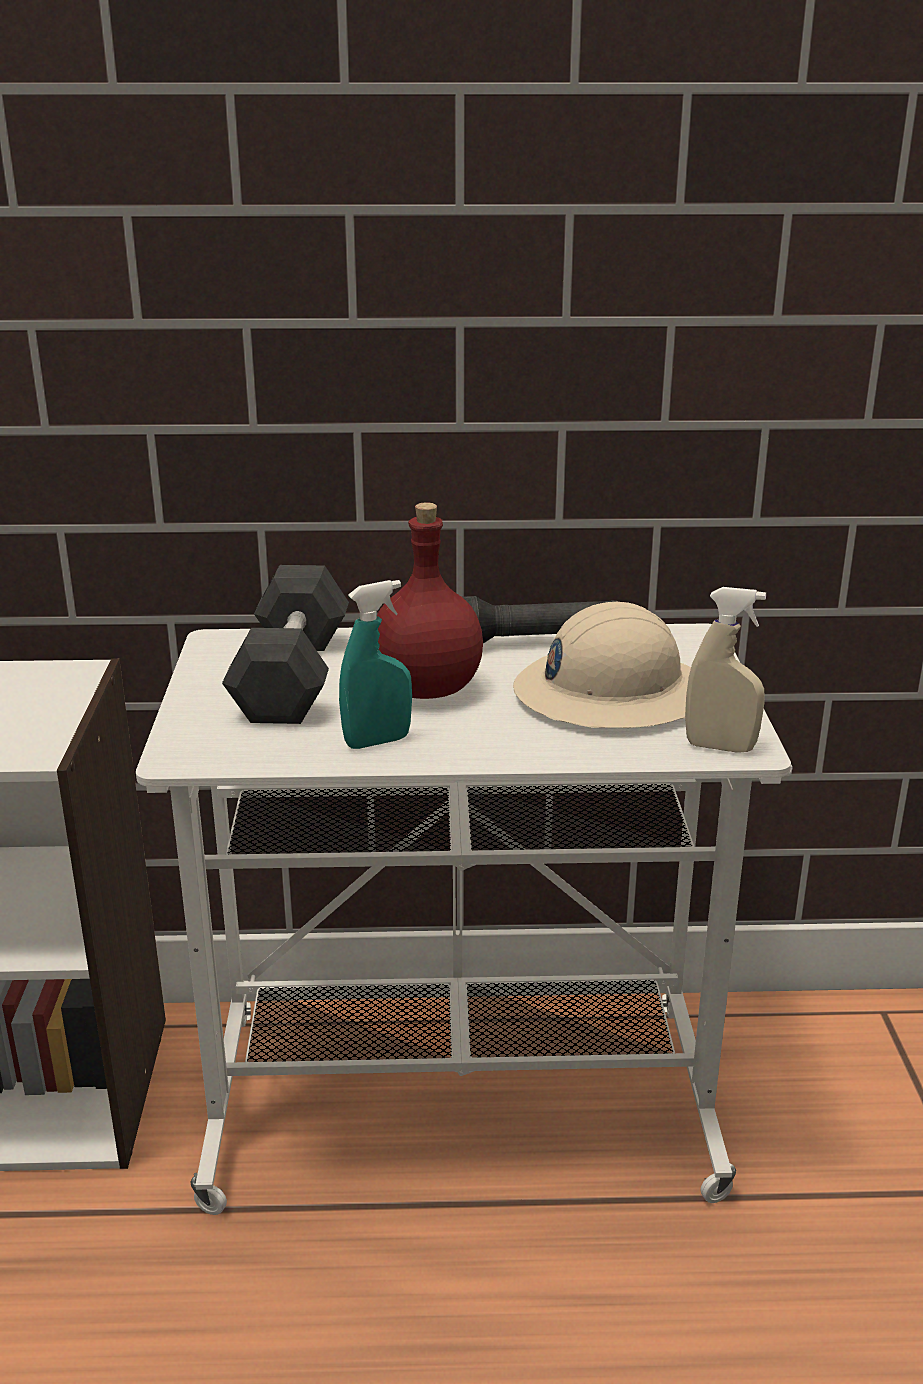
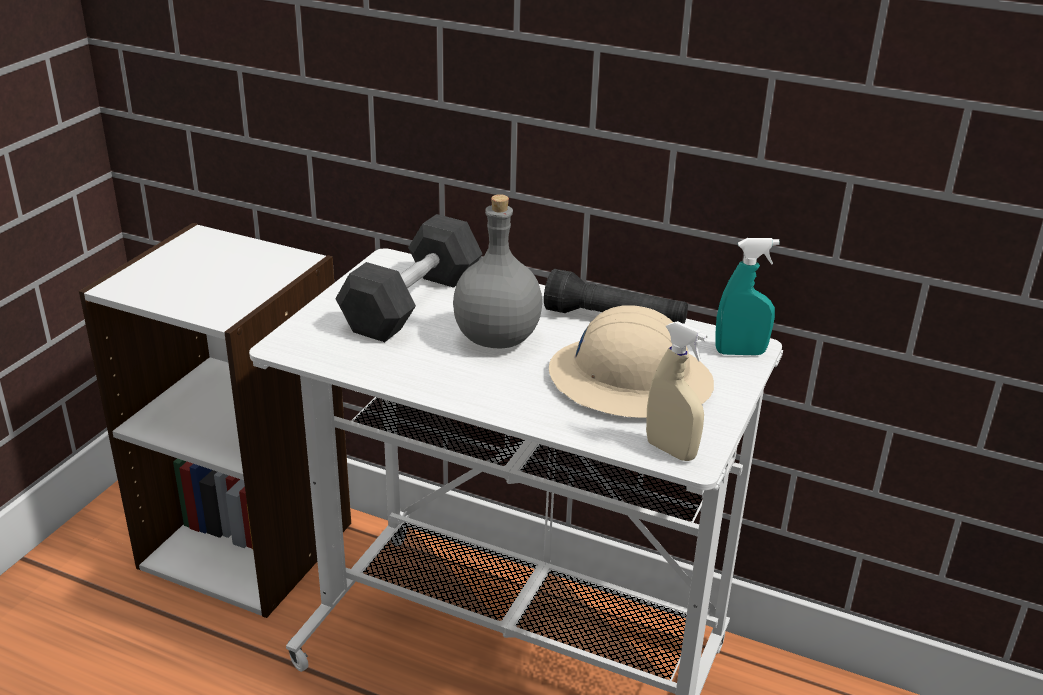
camera: 25 degrees right, 5 degrees up
turquoise spray bottle [339,580,412,749] -> turquoise spray bottle moved to [715,238,780,355]
red bottle [377,502,483,699] -> grey bottle [453,194,542,349]

